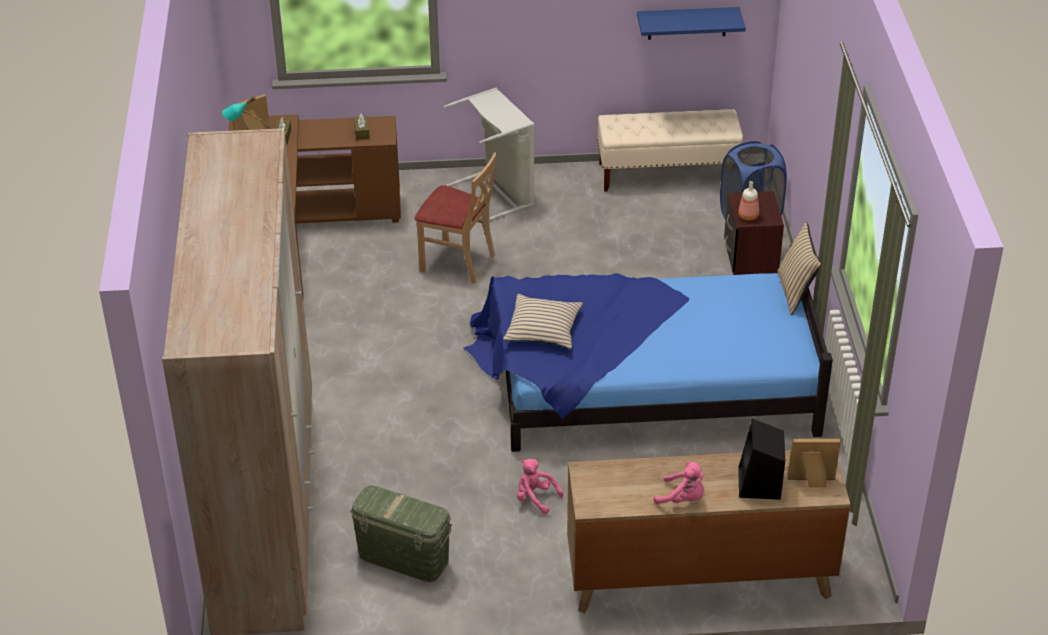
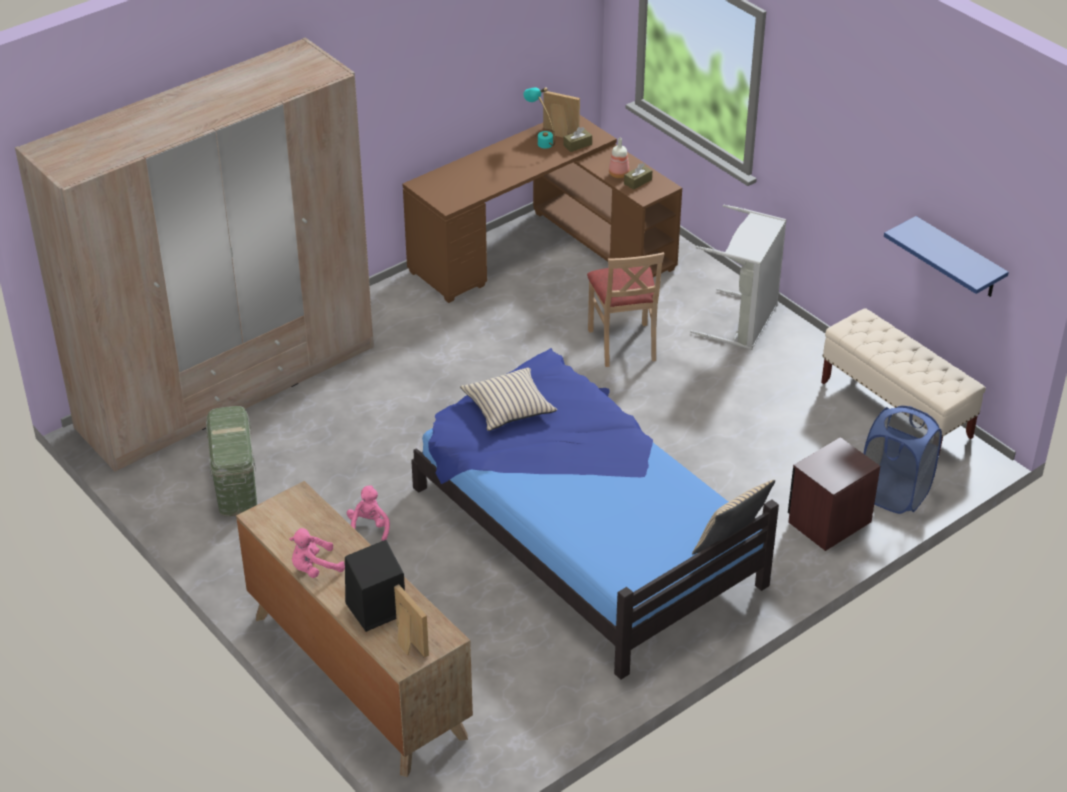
camera: 55 degrees right, 0 degrees up
pink plush toy [654,461,704,504] -> pink plush toy turned 75 degrees clockwise [289,528,345,578]
bottle [738,181,759,220] -> bottle moved to [609,138,629,178]

